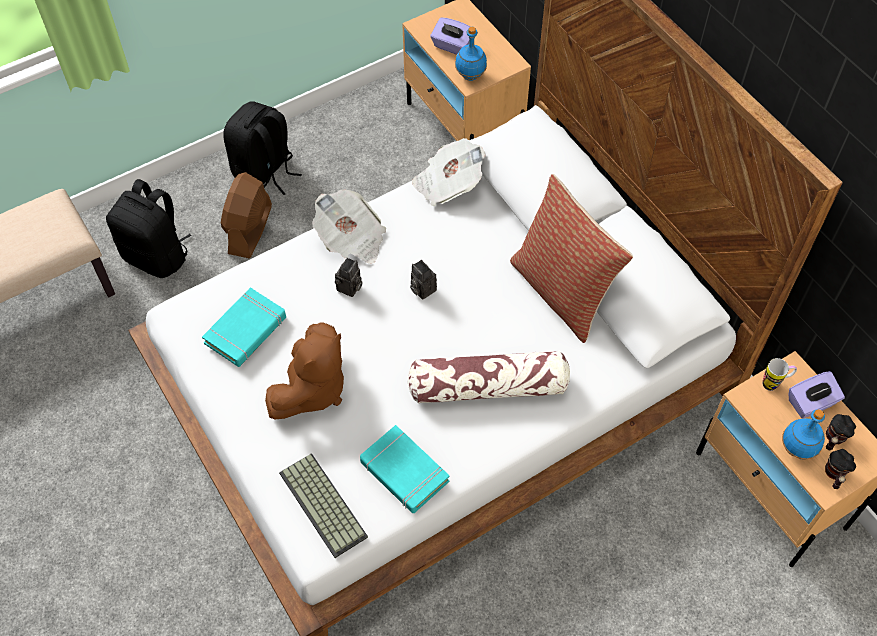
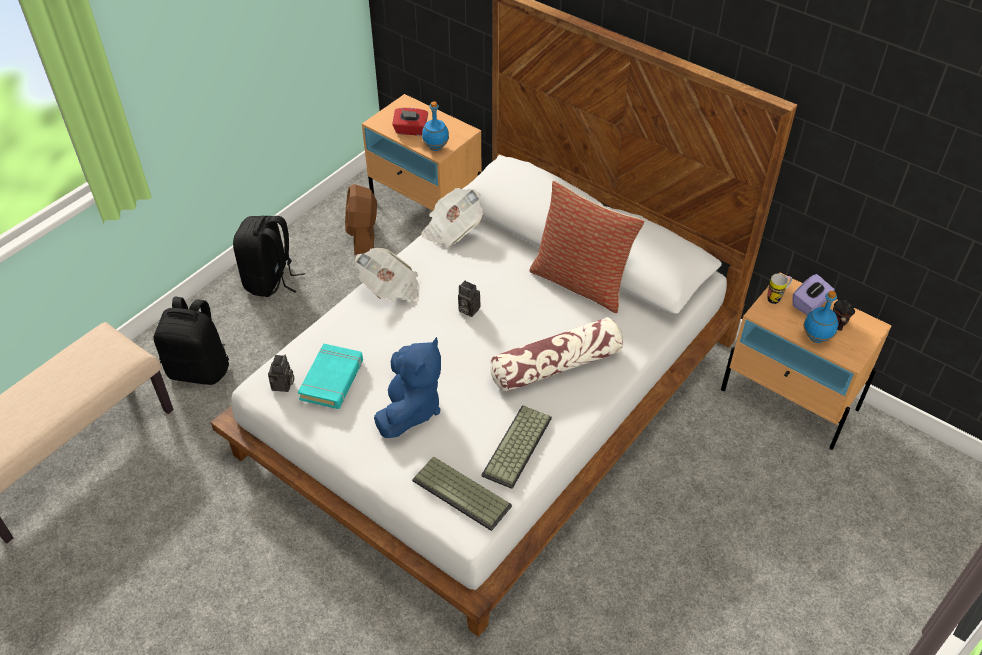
camera: 20 degrees left, 10 degrees down
brown fan [221,172,272,258] -> brown fan moved to [345,184,377,255]
brown plush toy [265,322,344,419] -> blue plush toy [374,337,441,438]
camera [335,258,362,297] -> camera moved to [268,354,294,392]
turquoise book [360,425,450,513] -> keyboard [481,406,552,489]
purple tissue box [430,17,470,55] -> red tissue box [392,108,428,136]
mug [825,449,856,489] -> none

